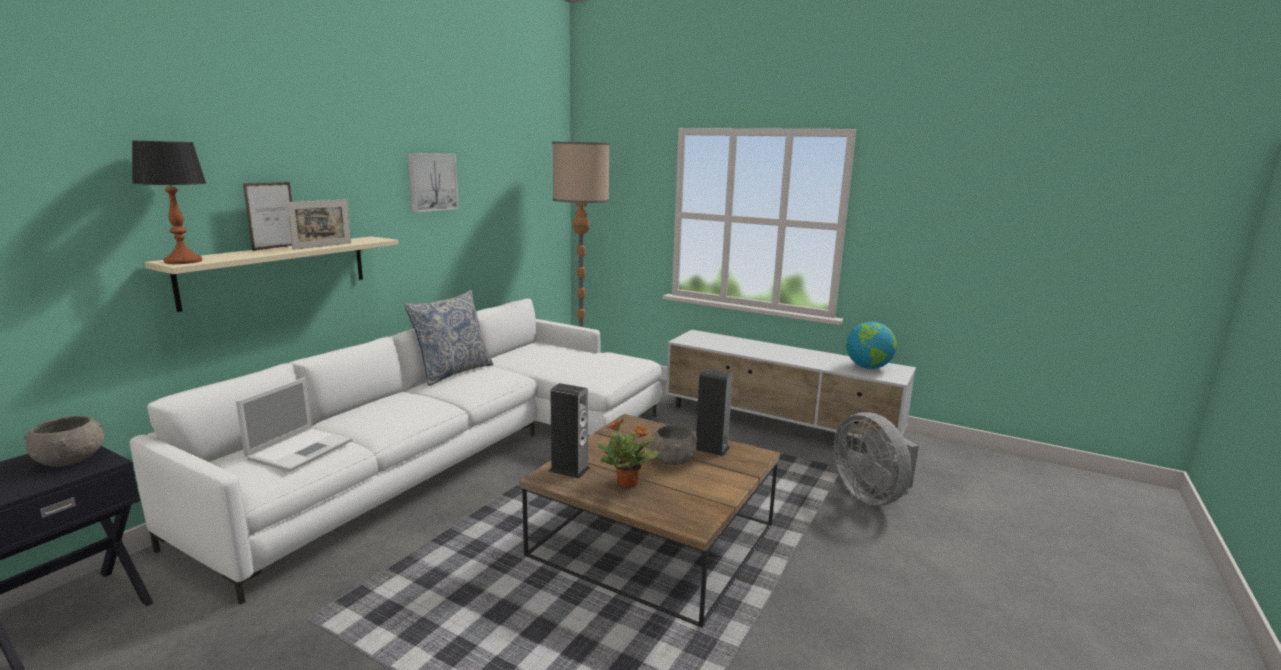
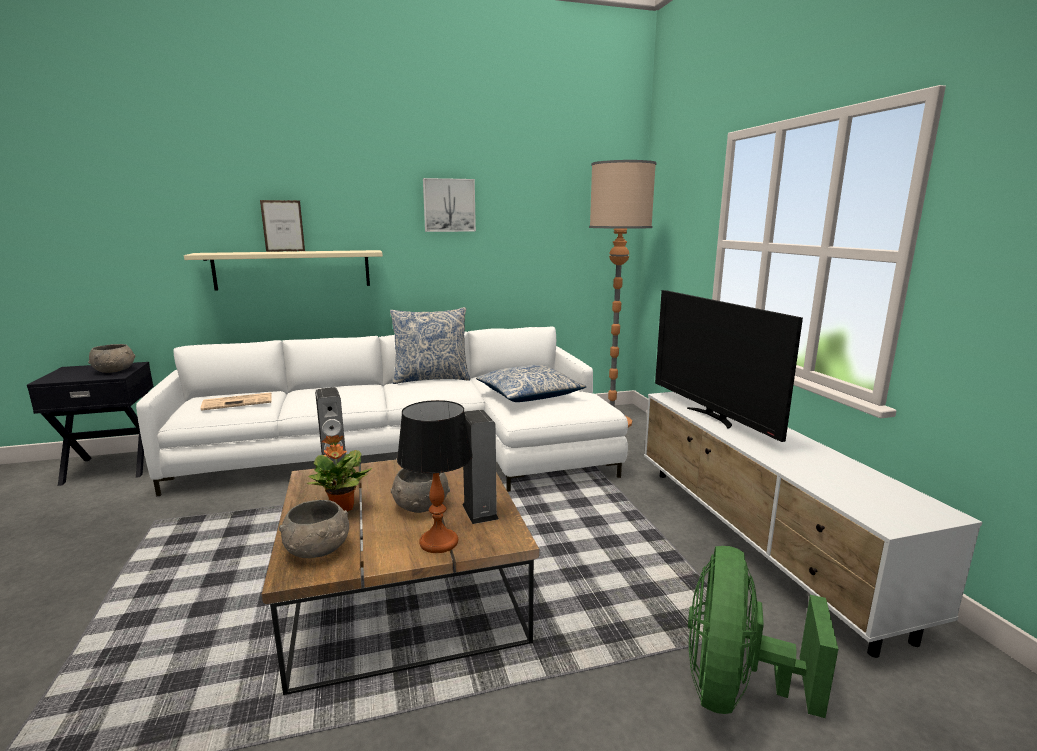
camera: 45 degrees right, 0 degrees up
table lamp [132,141,206,264] -> table lamp moved to [397,400,473,553]
laptop [236,377,353,472] -> newspaper [201,392,272,411]
picture frame [287,199,351,250] -> none
grey fan [834,412,919,505] -> green fan [688,546,838,718]
globe [846,322,897,369] -> none
none -> grey bowl [279,500,349,558]
none -> pillow [476,365,586,402]
none -> television [655,290,803,442]

